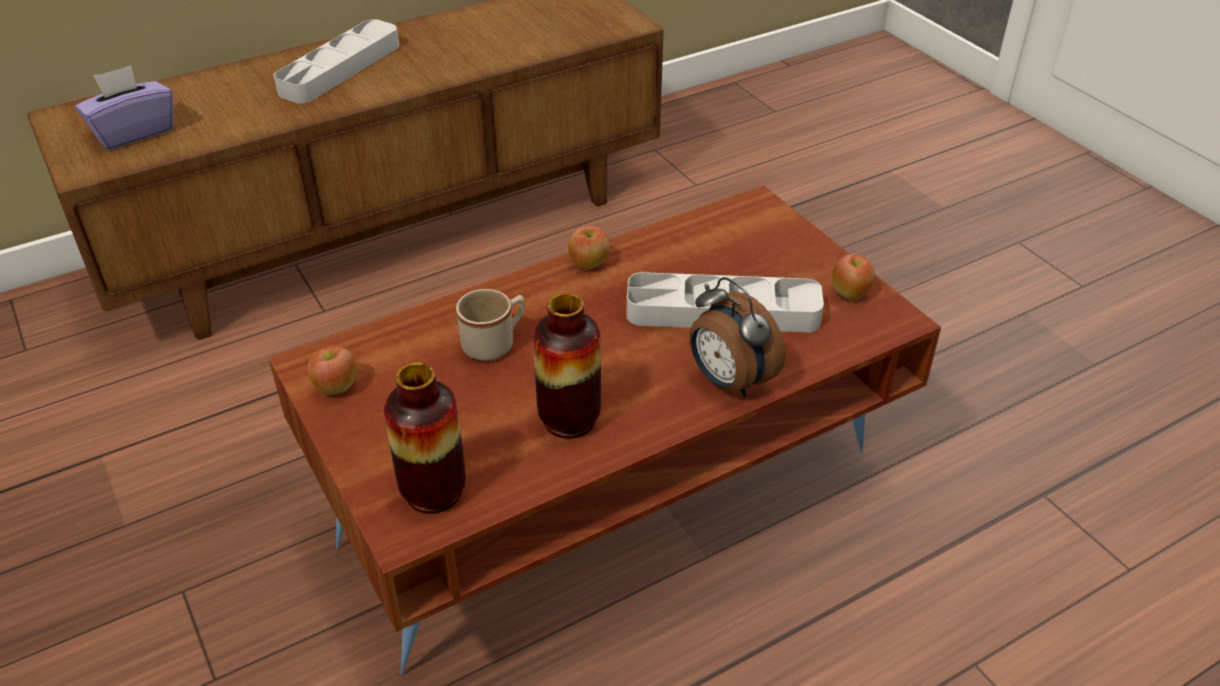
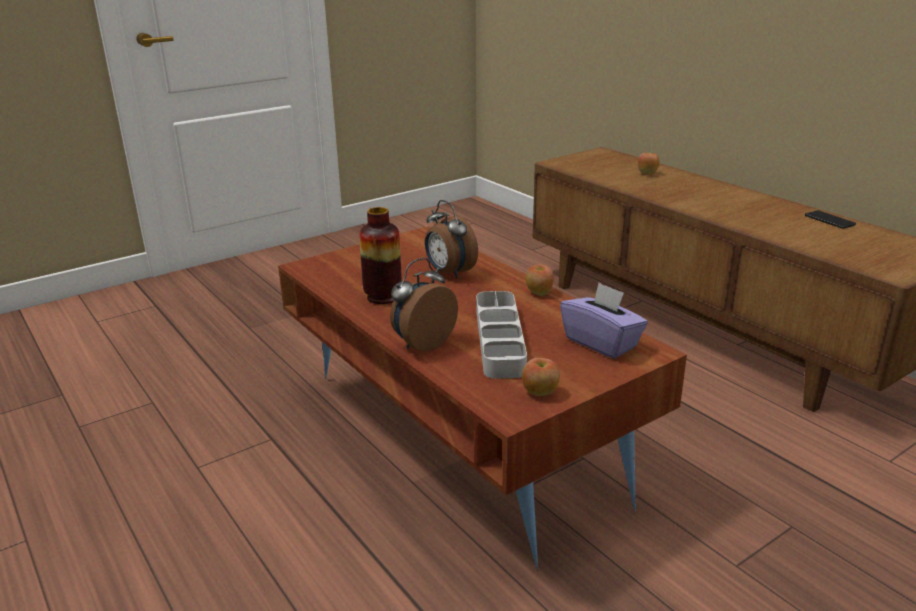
camera: 85 degrees right, 15 degrees down
purple tissue box [75,65,173,150] -> purple tissue box moved to [560,282,648,359]
grey tray [274,19,399,104] -> none
apple [308,345,356,395] -> apple moved to [638,153,659,174]
vase [384,363,466,514] -> none
beige mug [456,289,525,361] -> alarm clock [425,200,478,278]
none -> phone [805,210,856,229]

